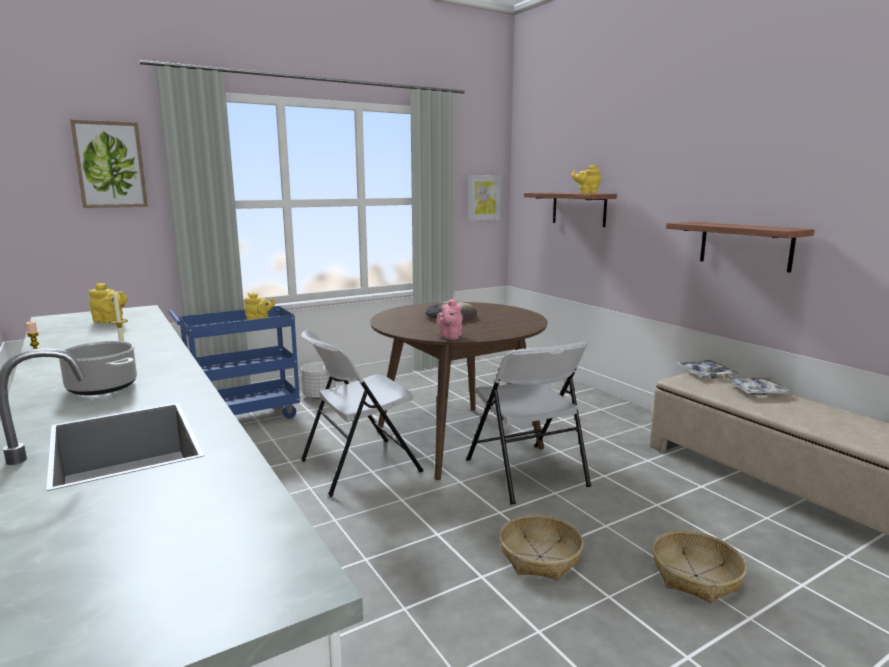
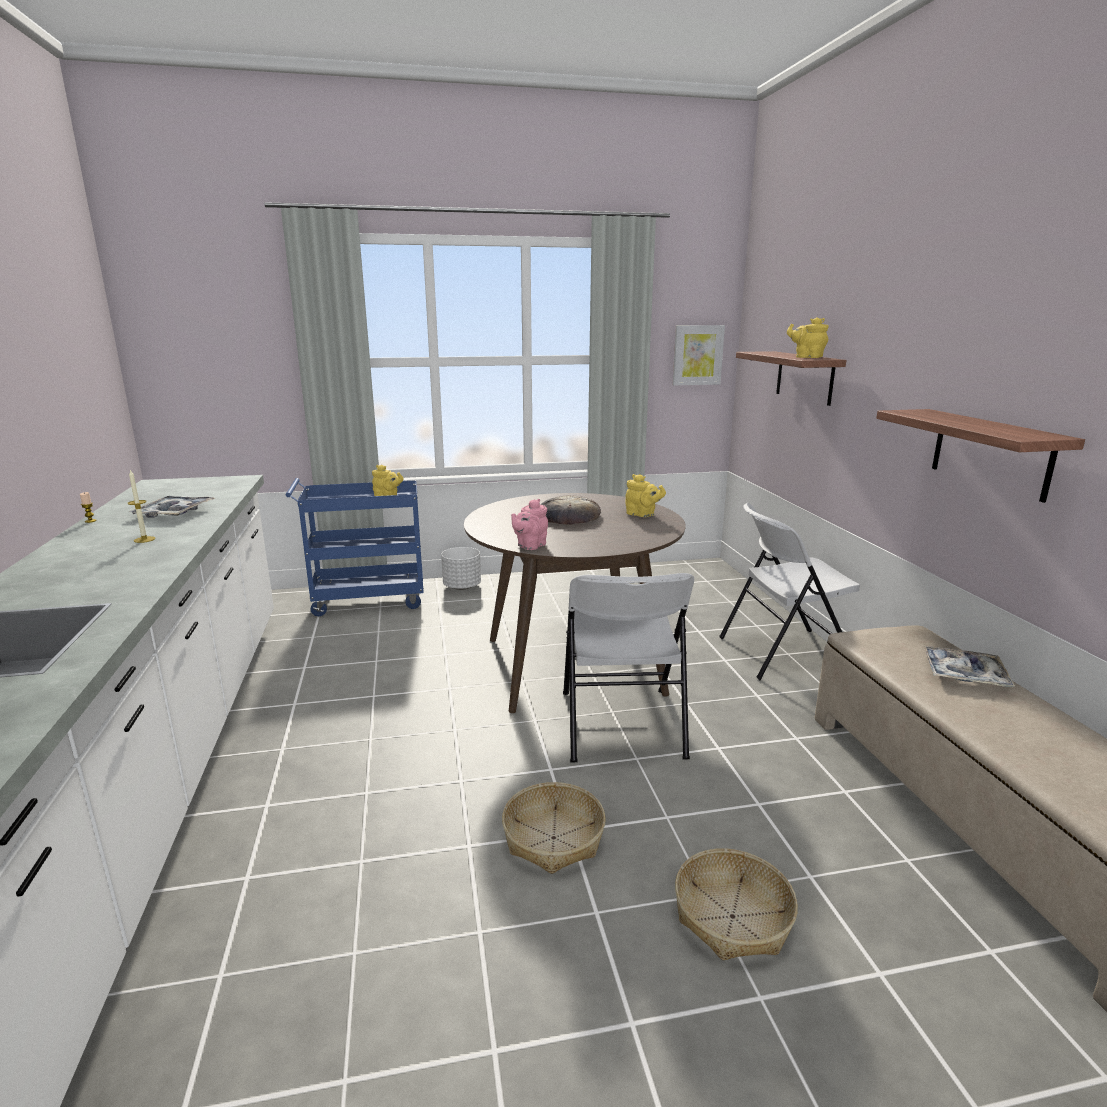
camera: 20 degrees right, 5 degrees up
cooking pot [59,341,137,395] -> none
picture [70,120,148,208] -> none
yellow teapot [89,283,128,324] -> yellow teapot moved to [625,474,666,517]
white chair [301,330,423,497] -> white chair moved to [719,503,860,680]
tray [678,360,737,378] -> tray moved to [129,496,216,518]

